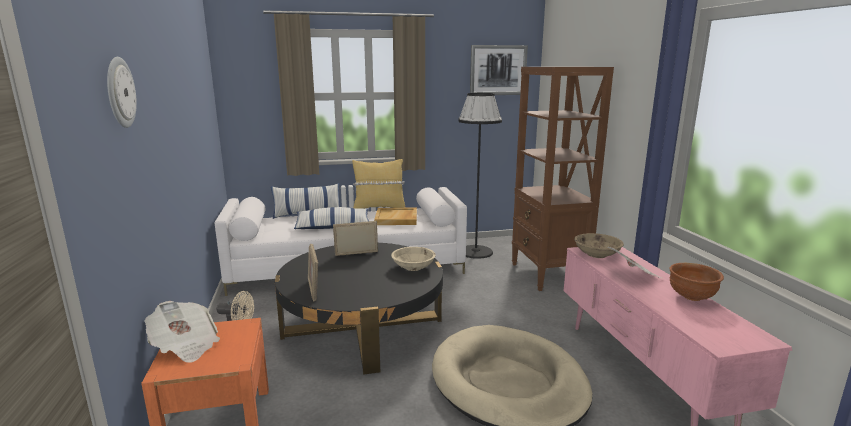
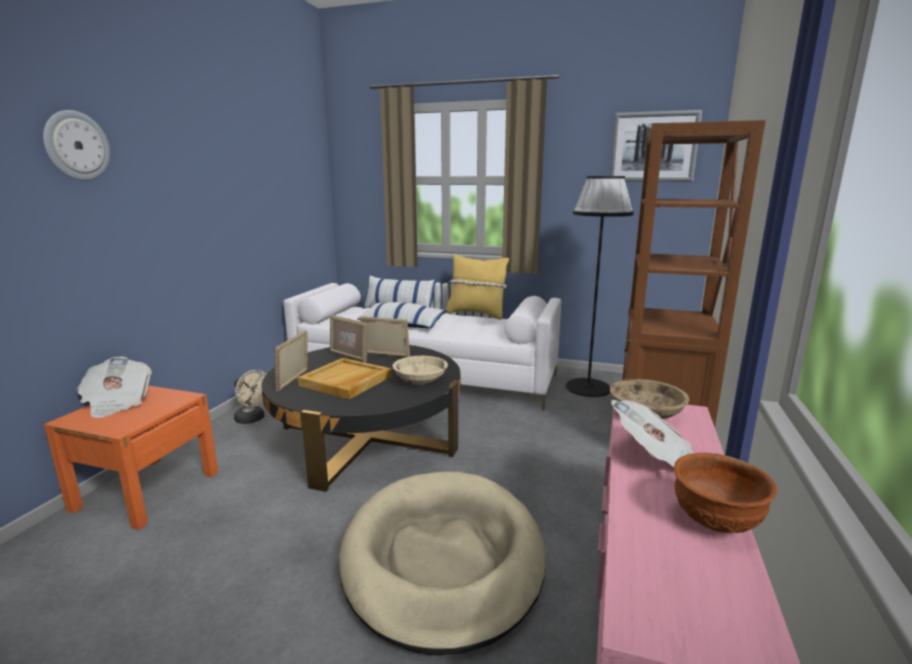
camera: 30 degrees right, 0 degrees up
beige tray [374,208,417,225] -> beige tray moved to [298,358,391,399]
none -> picture frame [330,315,368,363]

